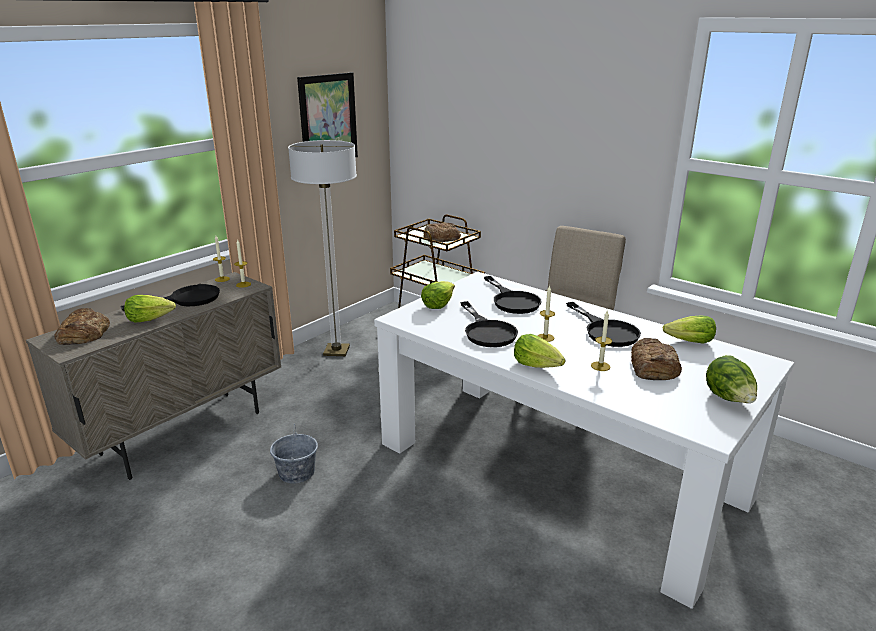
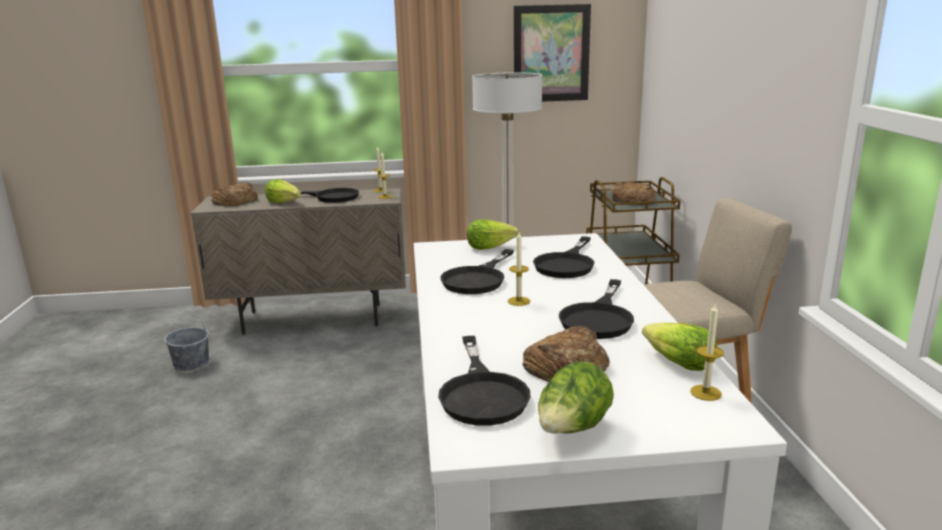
camera: 45 degrees right, 5 degrees down
grey bucket [270,424,318,484] -> grey bucket moved to [164,315,209,371]
lettuce [514,334,565,368] -> none
candle [591,311,612,371] -> candle moved to [690,304,724,401]
none -> black frying pan [438,336,531,426]

